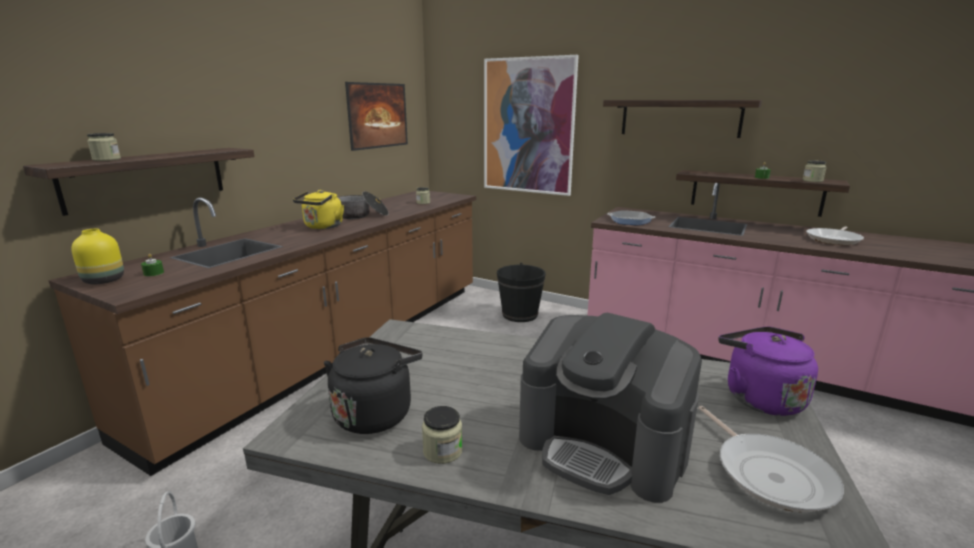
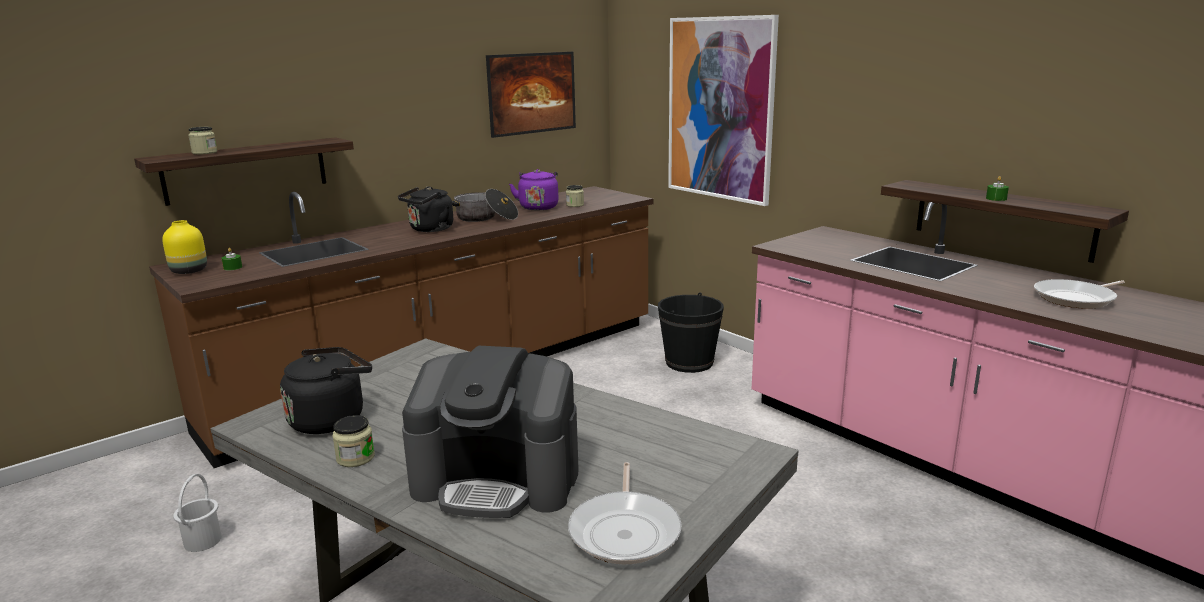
camera: 20 degrees right, 0 degrees up
yellow kettle [293,190,344,229] -> black kettle [398,186,453,232]
coffee machine [519,313,702,503] -> coffee machine turned 45 degrees counterclockwise [402,346,579,518]
shelf [603,100,762,138] -> none
frying pan [607,210,655,225] -> none
purple kettle [718,327,818,416] -> purple kettle moved to [509,169,559,210]
jar [802,160,827,182] -> none

